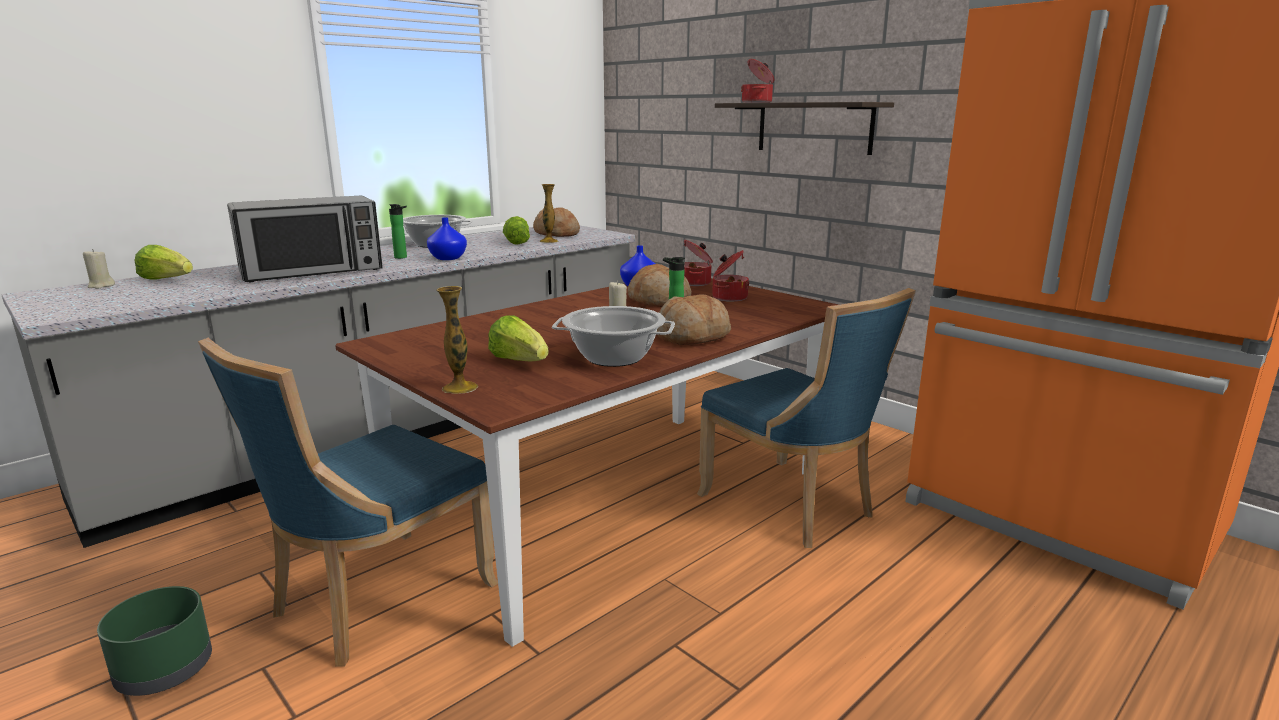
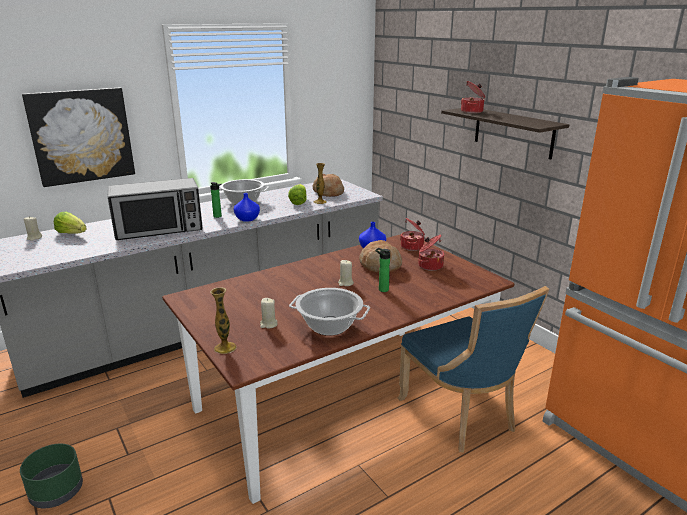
camera: 10 degrees right, 5 degrees up
blue chair [198,338,498,667] -> none
lettuce [488,316,549,361] -> beige candle [260,298,278,328]
bread [657,295,731,345] -> none
none -> picture [22,88,135,187]

